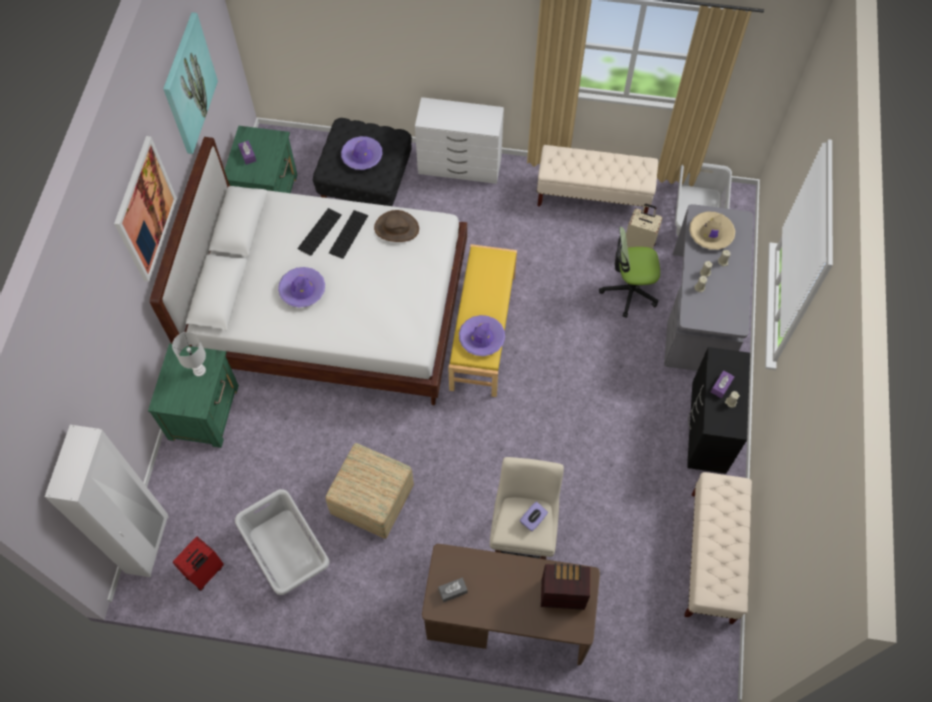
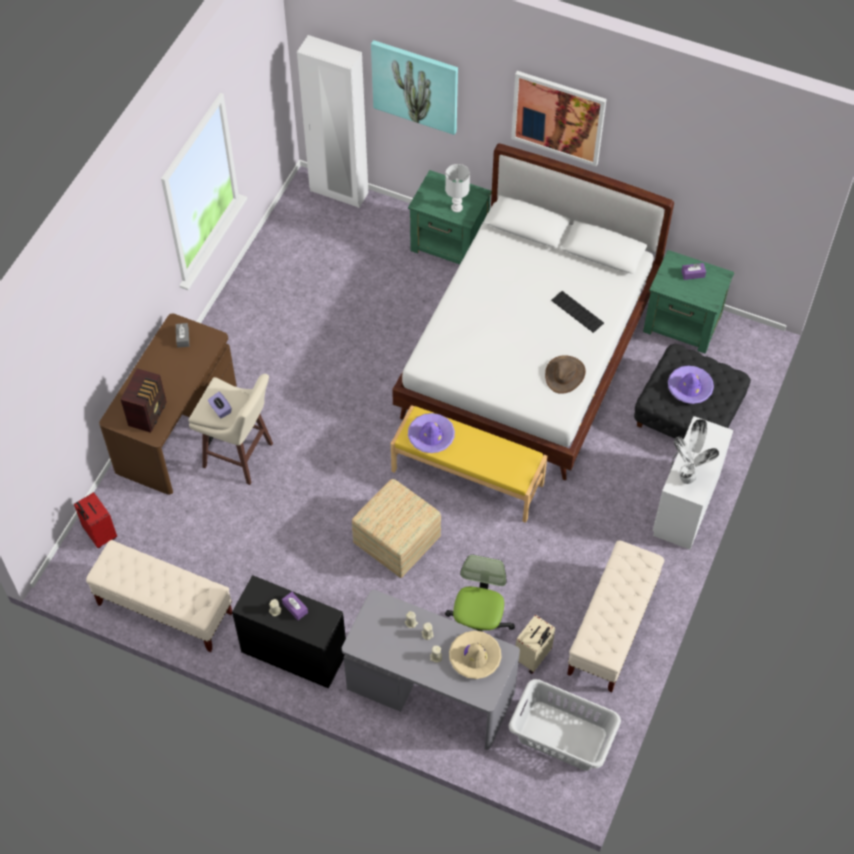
camera: 105 degrees right, 5 degrees down
picture [163,12,218,154] -> picture moved to [371,40,458,135]
red suitcase [173,537,224,591] -> red suitcase moved to [74,492,117,548]
grey laundry basket [235,489,329,595] -> none
purple hat [278,267,325,307] -> none
ottoman [326,443,414,539] -> ottoman moved to [352,479,441,578]
keyboard [329,210,368,259] -> none
none -> potted plant [674,419,719,484]

